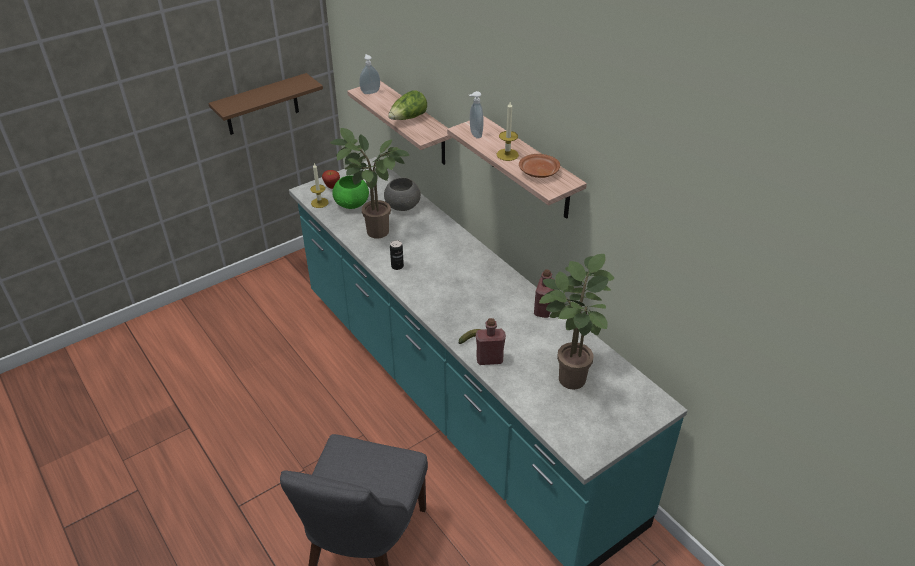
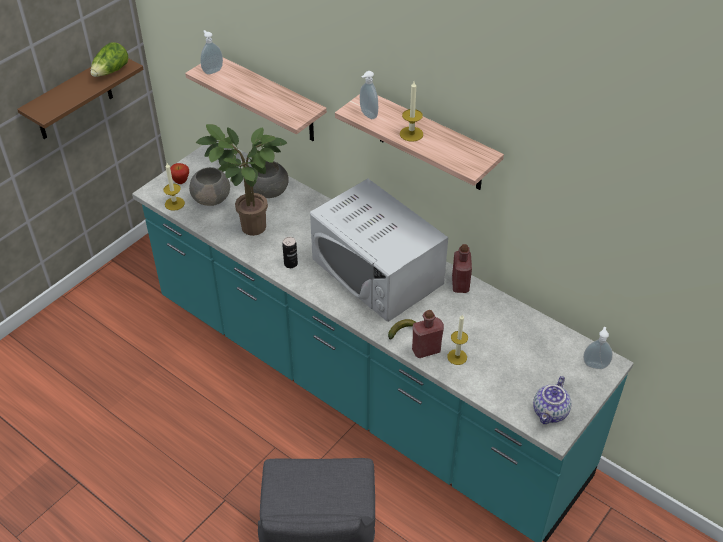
camera: 15 degrees left, 5 degrees up
green bowl [332,175,369,209] -> grey bowl [189,167,230,206]
lettuce [388,90,427,120] -> lettuce moved to [90,42,128,77]
brown plate [519,154,560,178] -> none
potted plant [539,254,614,390] -> none
none -> white microwave [310,179,448,322]
none -> candle [447,315,468,365]
none -> teapot [533,376,571,424]
none -> soap dispenser [583,327,613,369]

